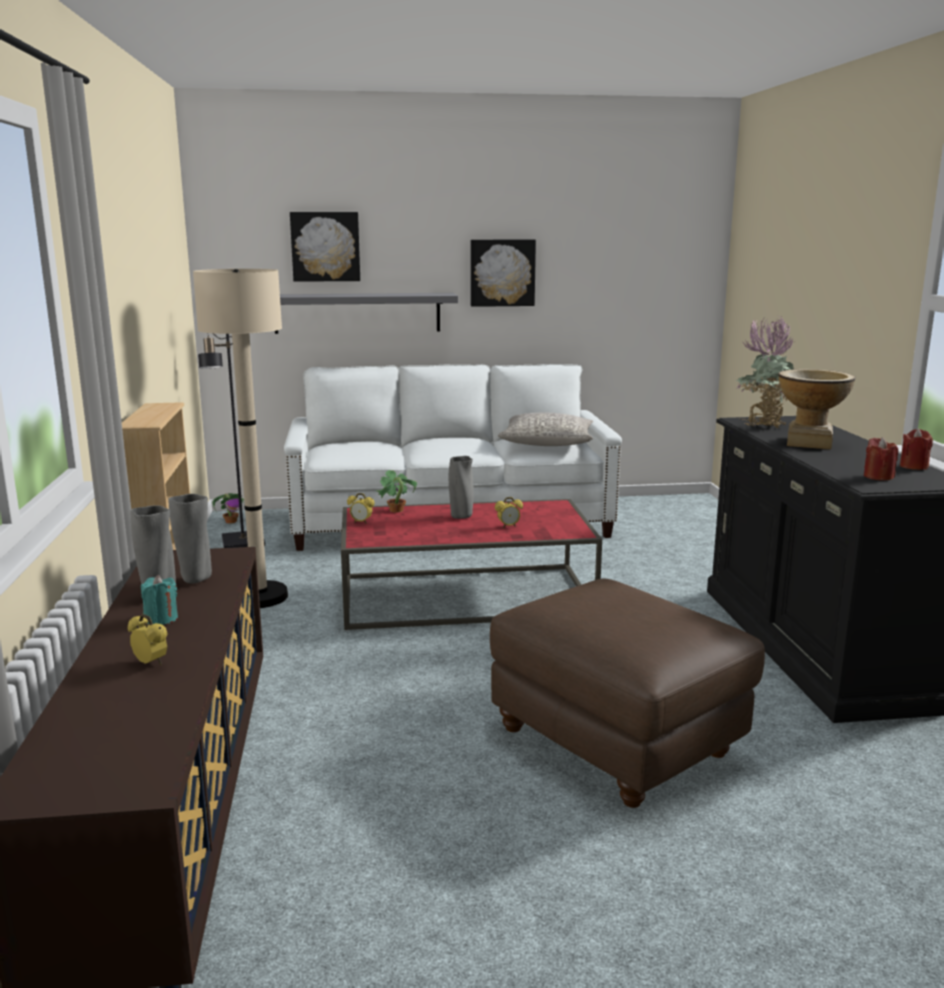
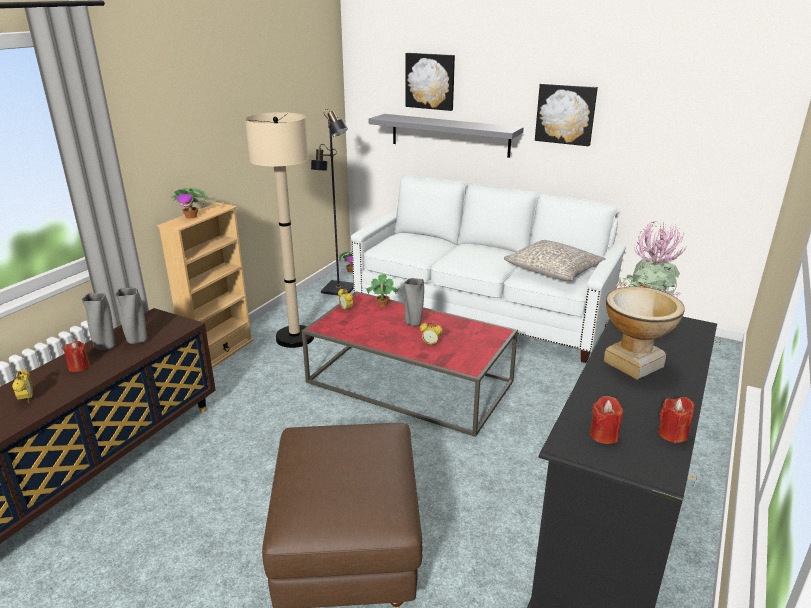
camera: 35 degrees right, 10 degrees up
turquoise candle [141,575,178,625] -> red candle [63,341,90,372]
none -> potted plant [171,187,206,218]

